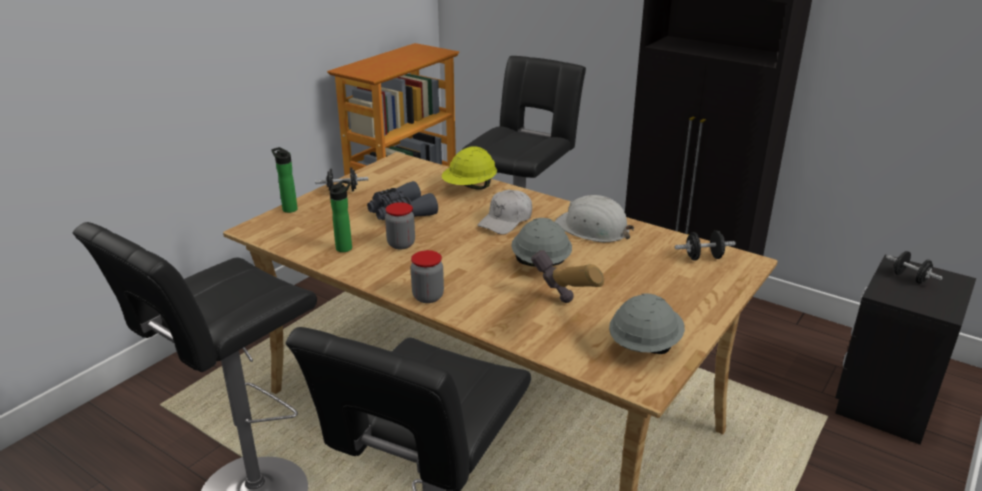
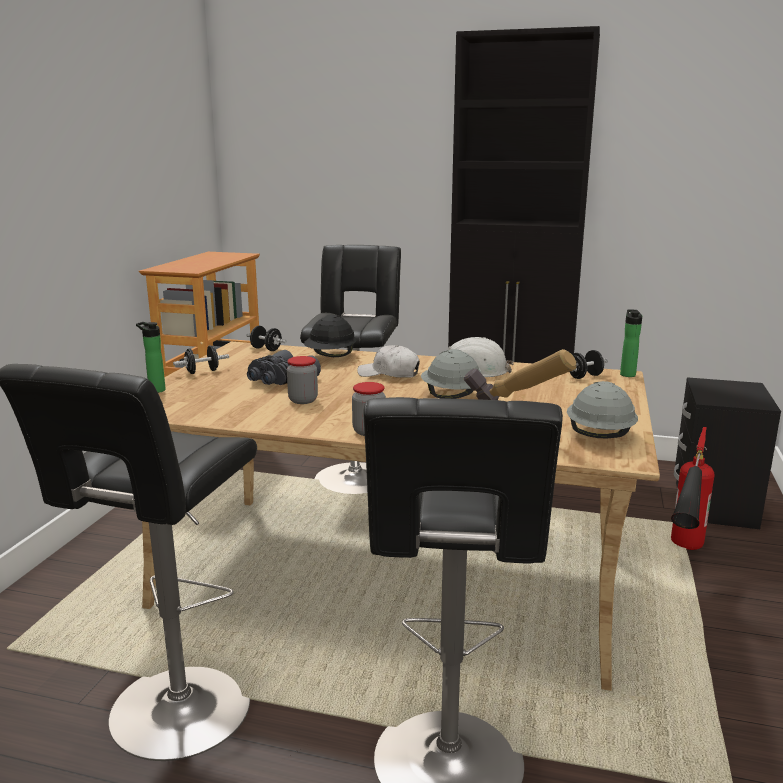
camera: 20 degrees left, 10 degrees down
bottle [330,180,352,252] -> bottle moved to [620,310,642,377]
yellow hard hat [442,146,497,189] -> black hard hat [304,315,357,357]
white cap [477,190,532,235] -> white cap turned 90 degrees clockwise [357,345,420,378]
black dumbbell [886,251,943,284] -> black dumbbell moved to [246,326,287,351]
none -> fire extinguisher [671,427,714,550]

